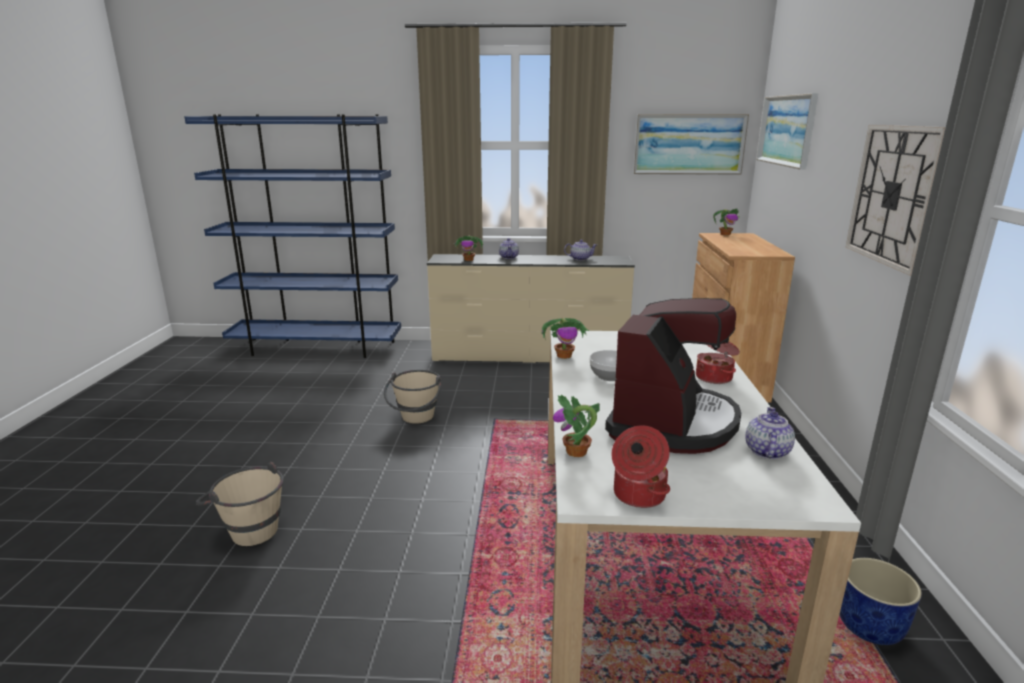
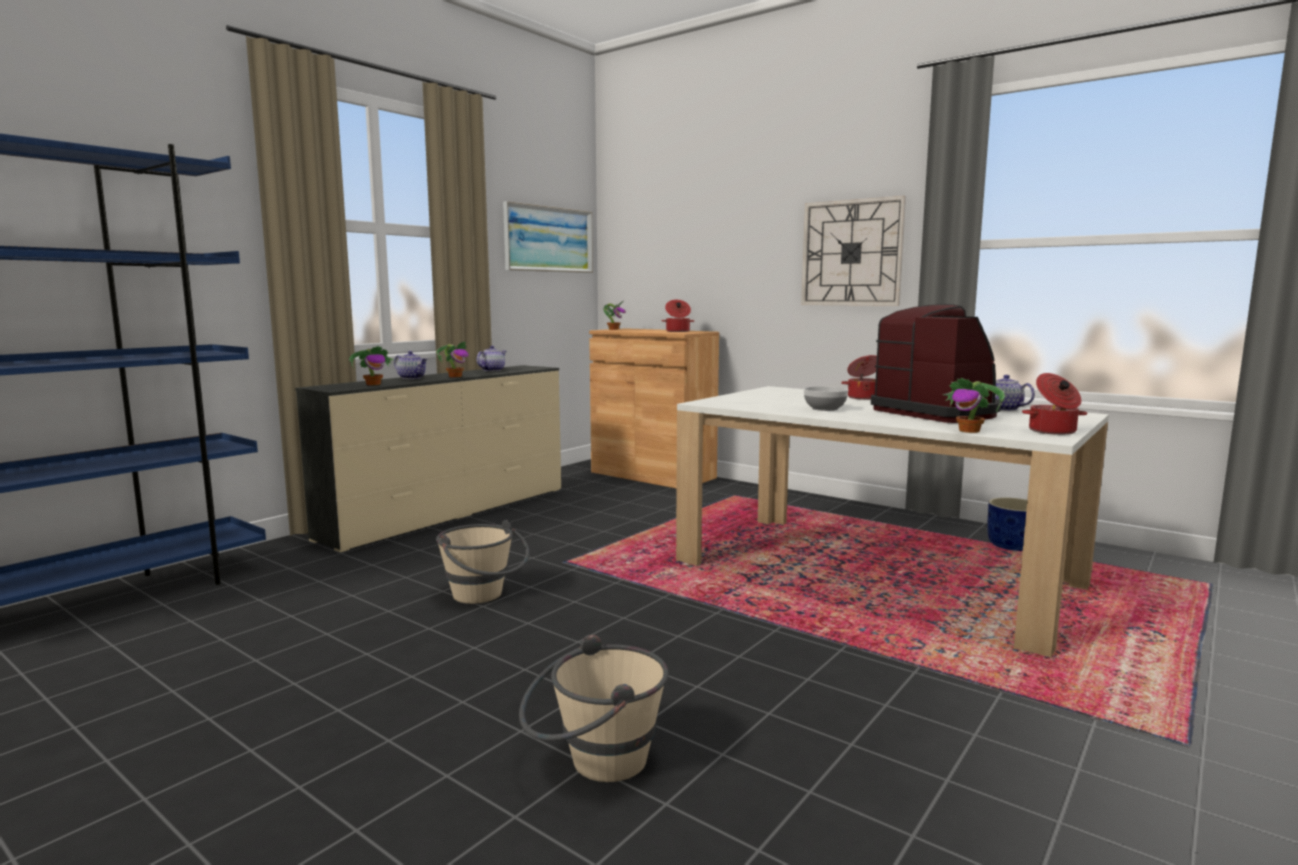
camera: 55 degrees left, 10 degrees down
potted plant [541,318,589,359] -> potted plant moved to [436,341,469,377]
picture [757,93,819,170] -> none
none -> cooking pot [662,300,694,332]

